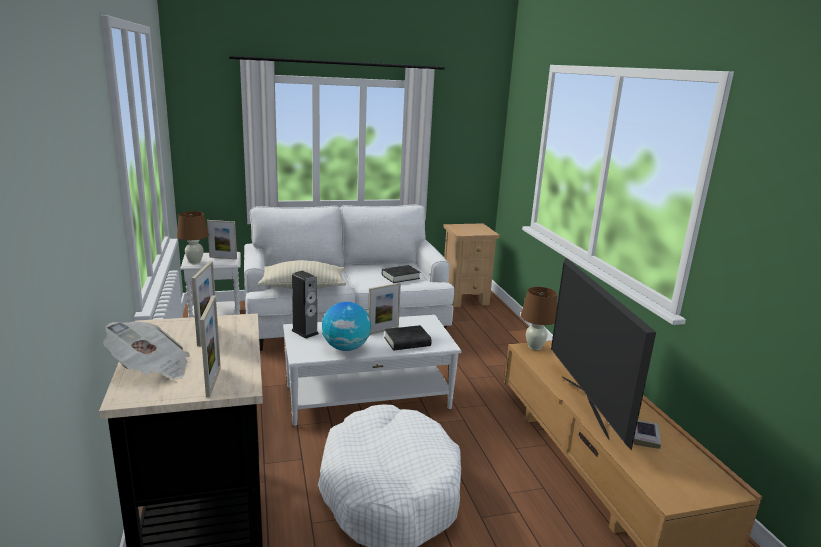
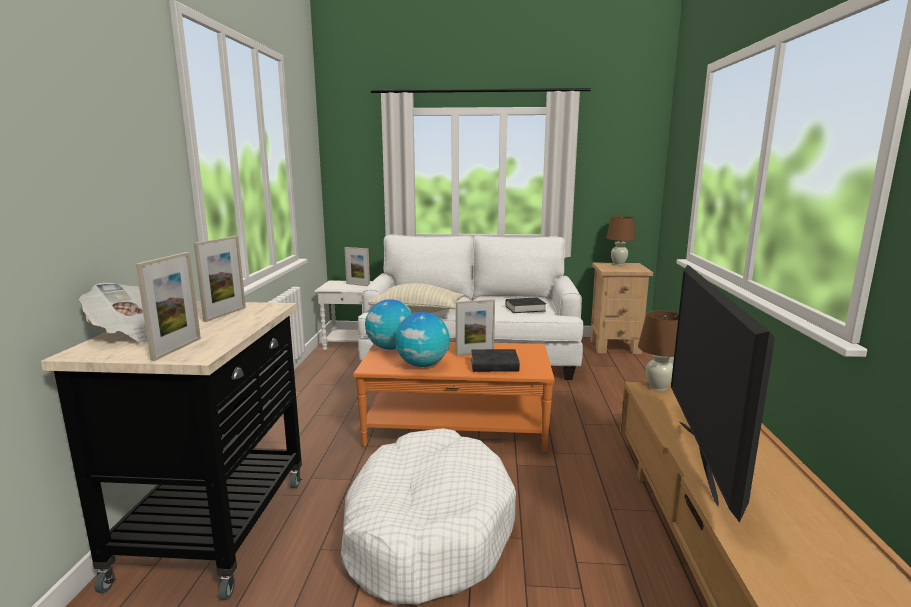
camera: 20 degrees right, 5 degrees down
brown table lamp [177,211,209,264] -> brown table lamp moved to [606,216,636,265]
white coffee table [283,315,462,426] -> orange coffee table [353,342,555,453]
speaker [291,271,319,339] -> globe [365,299,413,350]
book [634,420,661,449] -> none

